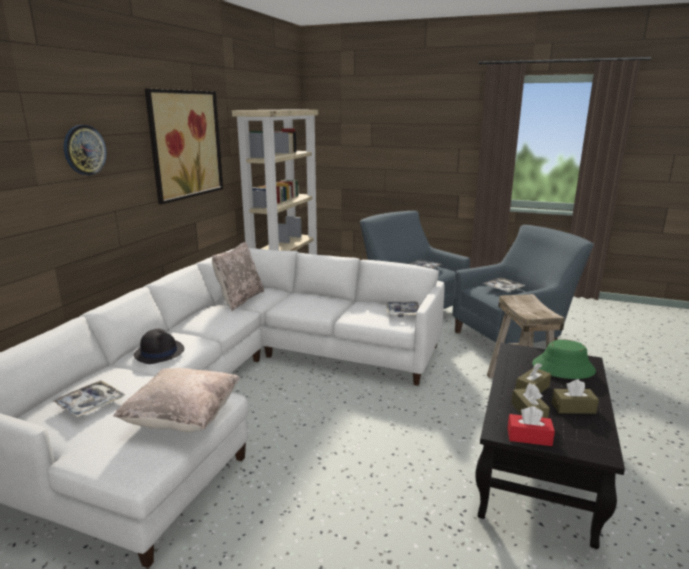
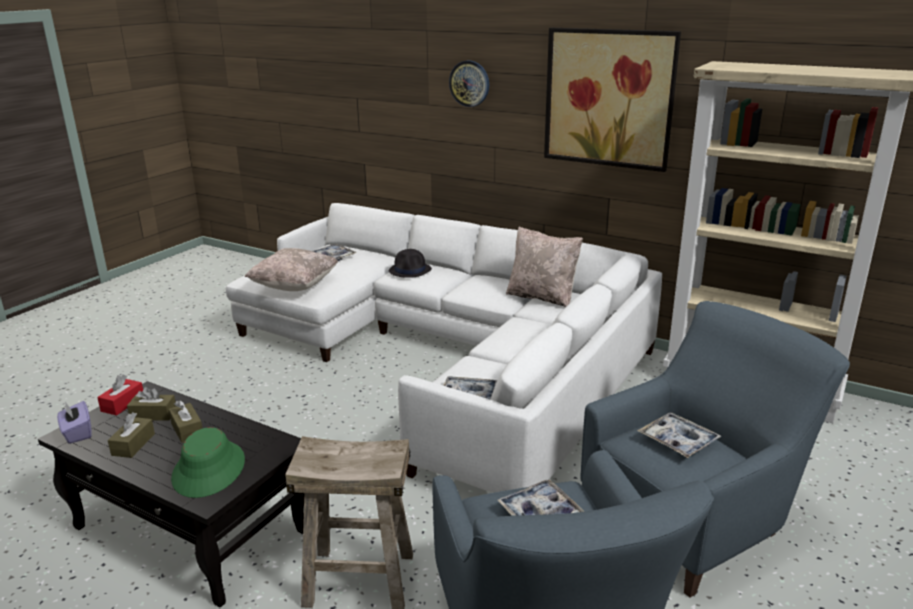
camera: 100 degrees right, 5 degrees up
none -> purple tissue box [57,401,92,444]

